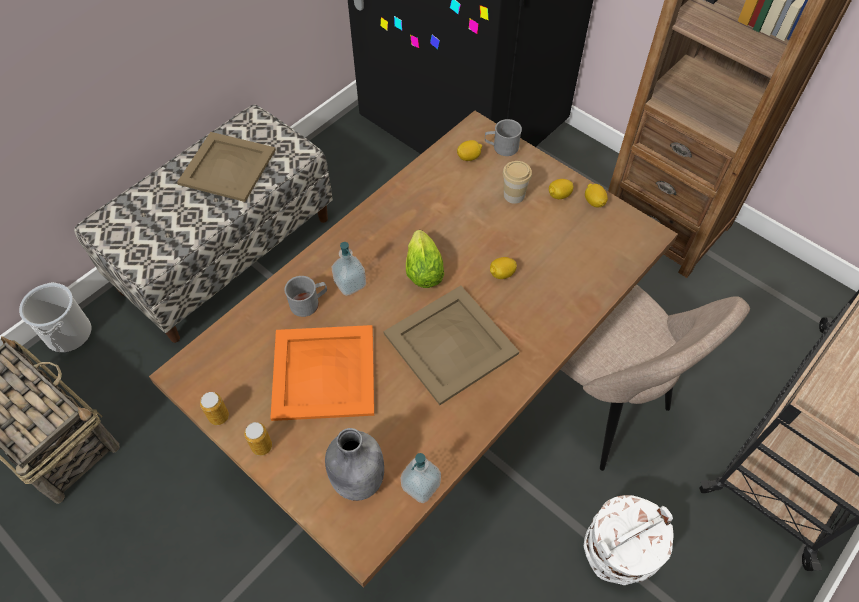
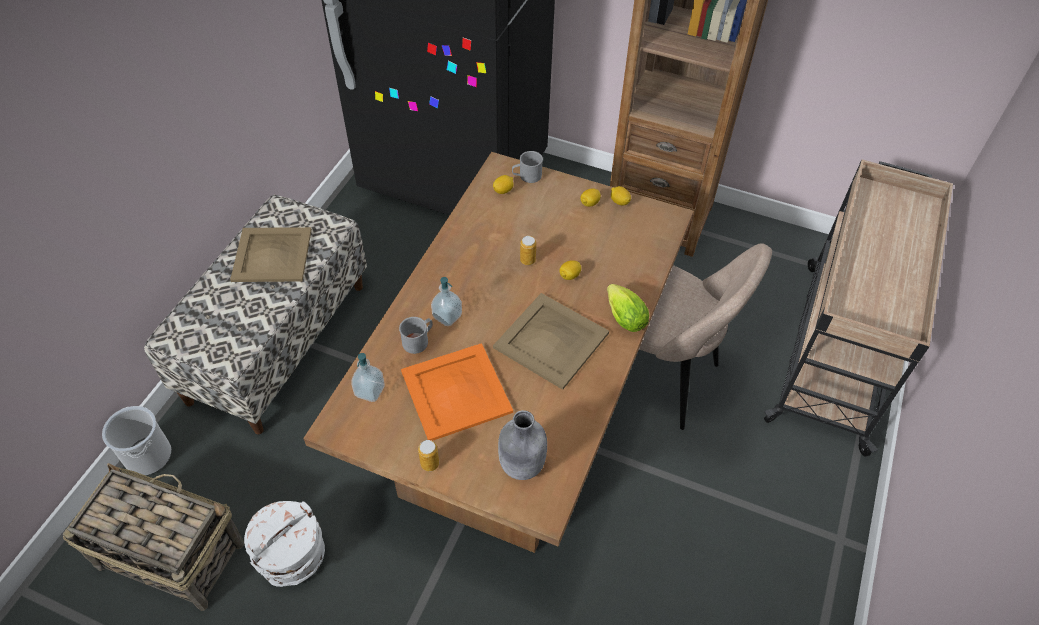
camera: 20 degrees left, 5 degrees down
can [200,392,229,425] -> can moved to [520,236,536,265]
soap dispenser [401,453,441,503] -> soap dispenser moved to [351,353,384,402]
lettuce [406,230,444,288] -> lettuce moved to [607,284,649,332]
cup [503,161,532,204] -> none
white bucket [584,495,674,585] -> white bucket moved to [244,501,325,587]

